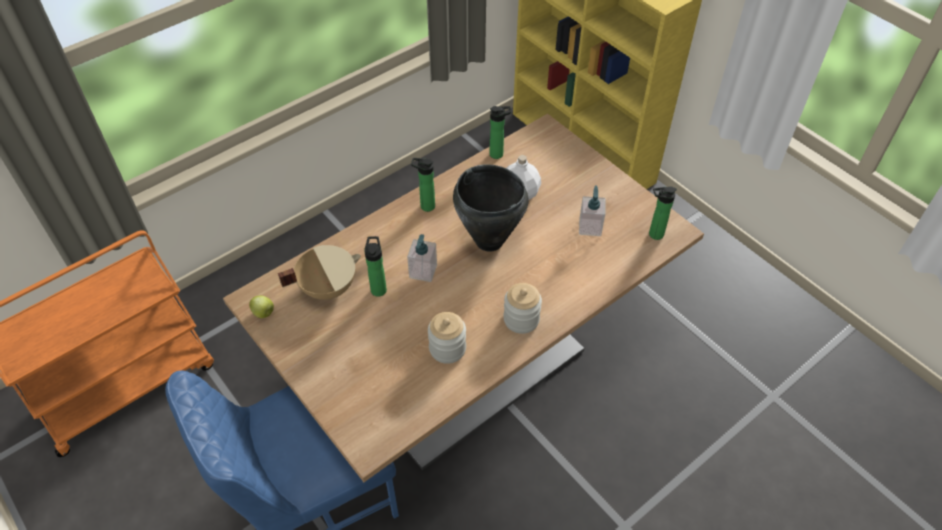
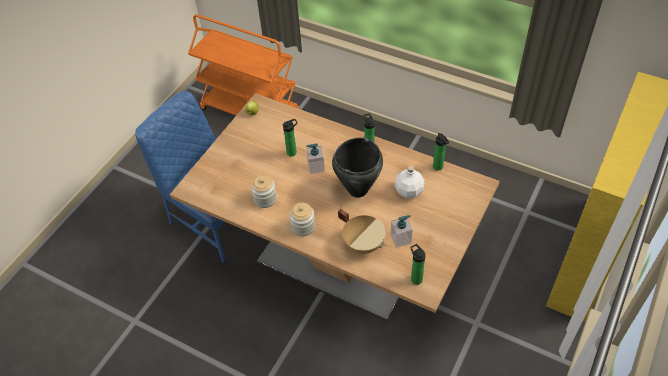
camera: 70 degrees right, 0 degrees up
beige cooking pot [278,245,361,300] -> beige cooking pot moved to [338,209,386,254]

